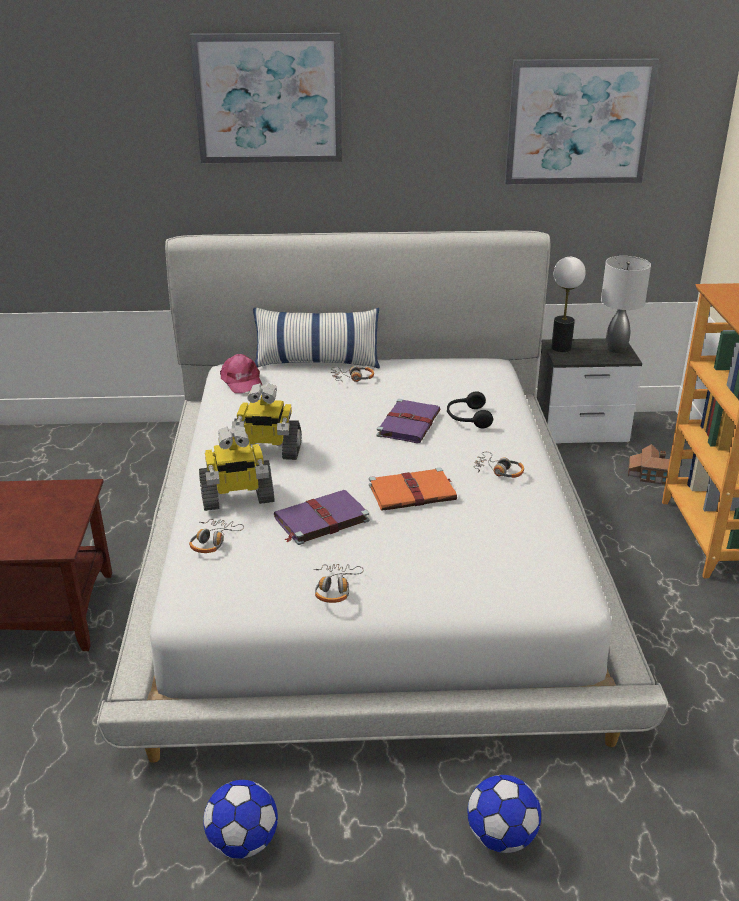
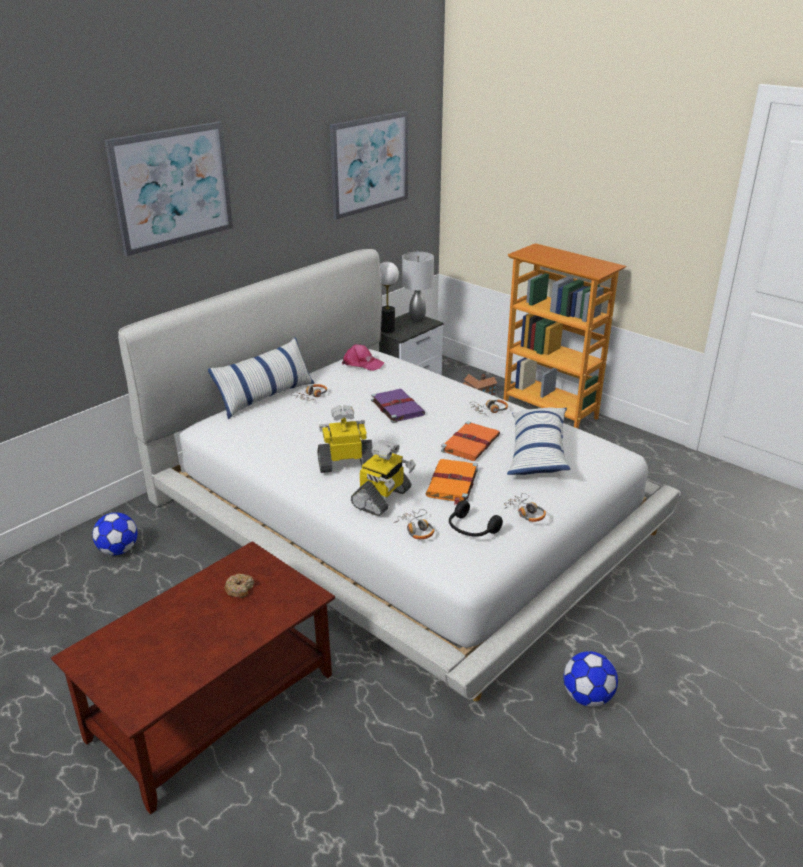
camera: 45 degrees left, 0 degrees up
pink cap [220,354,263,393] -> pink cap moved to [342,344,384,371]
toy robot [232,383,302,460] -> toy robot turned 150 degrees counterclockwise [317,405,373,473]
purple book [274,490,369,545] -> orange book [426,459,478,505]
black headphones [447,391,493,428] -> black headphones moved to [449,500,503,537]
football [467,775,541,853] -> football moved to [92,512,137,555]
none -> donut [225,574,254,598]
none -> pillow [507,408,571,475]

